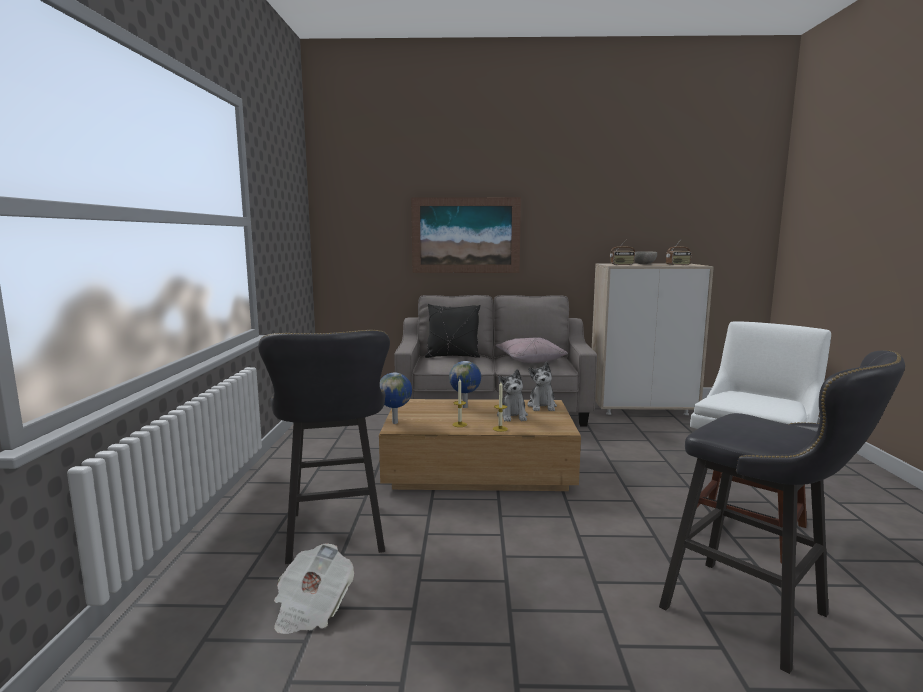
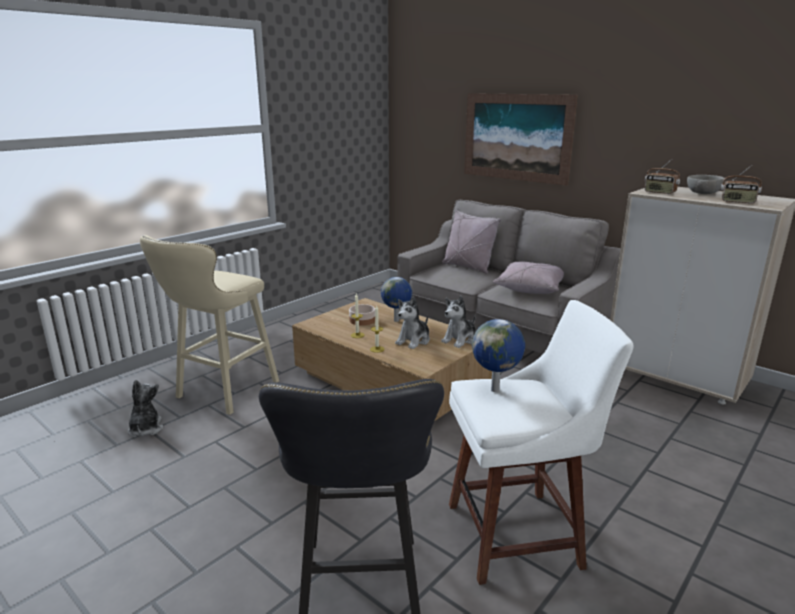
camera: 40 degrees right, 10 degrees up
black stool [258,330,390,564] -> beige stool [140,235,279,415]
newspaper [274,543,354,634] -> plush toy [128,380,164,437]
globe [380,373,412,424] -> globe moved to [472,319,525,392]
black pillow [425,304,481,358] -> purple pillow [442,209,501,274]
none -> bowl [349,304,375,326]

